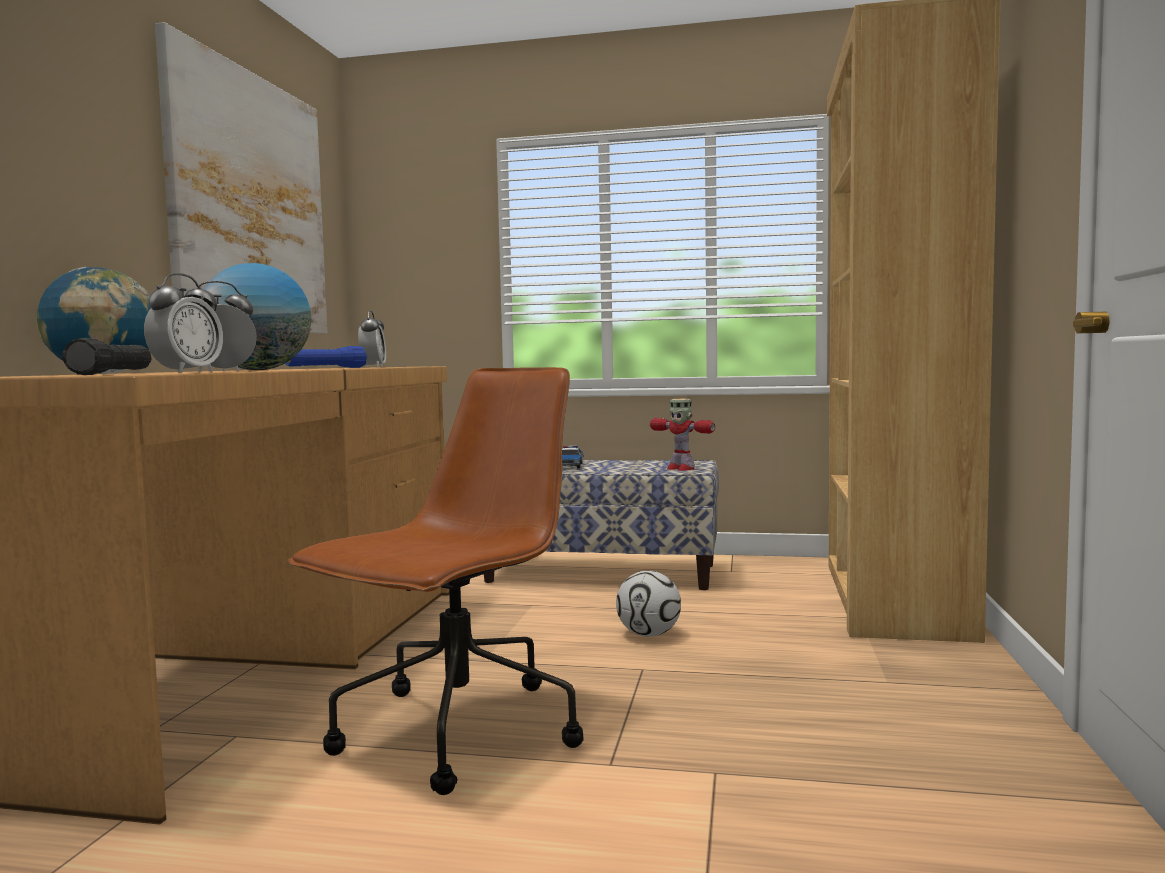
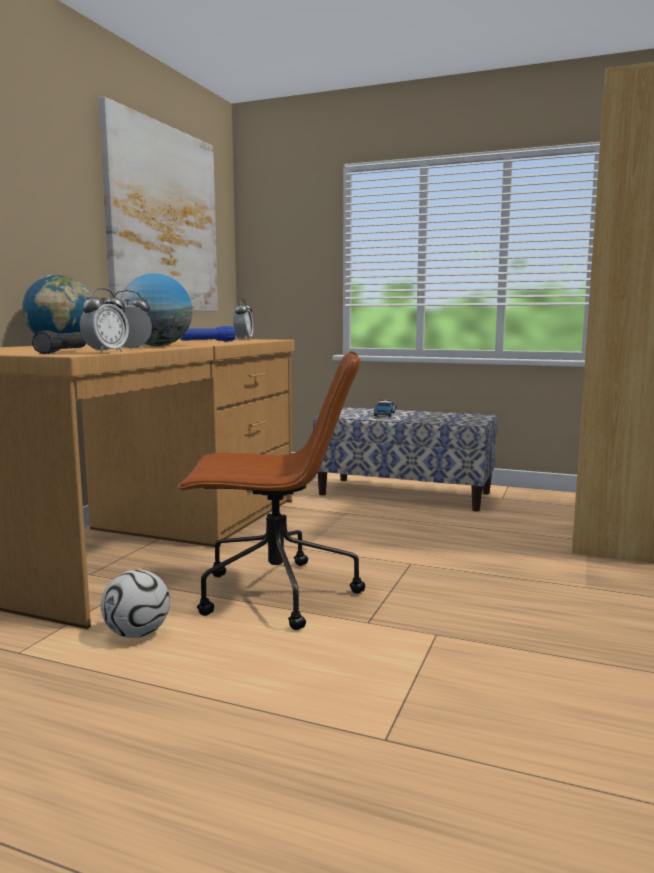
camera: 10 degrees right, 5 degrees up
brown office chair [288,367,583,795] -> brown office chair turned 45 degrees clockwise [177,351,365,630]
football [616,570,681,637] -> football moved to [101,569,170,638]
toy robot [650,399,715,471] -> none

